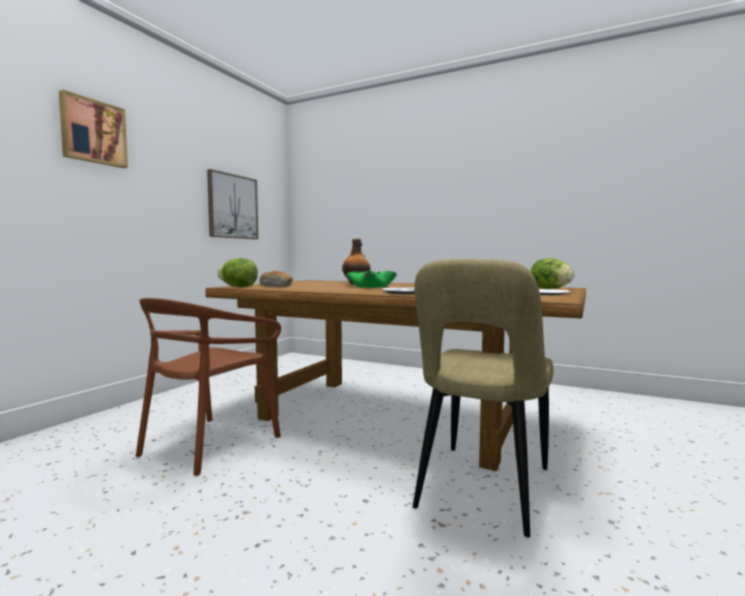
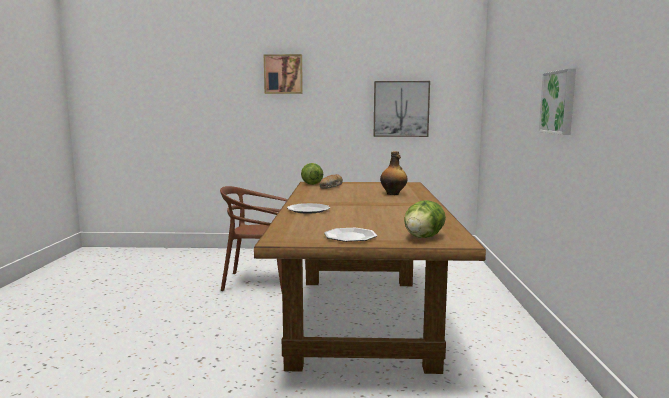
camera: 65 degrees right, 5 degrees up
green bowl [346,271,397,288] -> none
beige chair [413,259,554,537] -> none
none -> picture [539,69,576,135]

